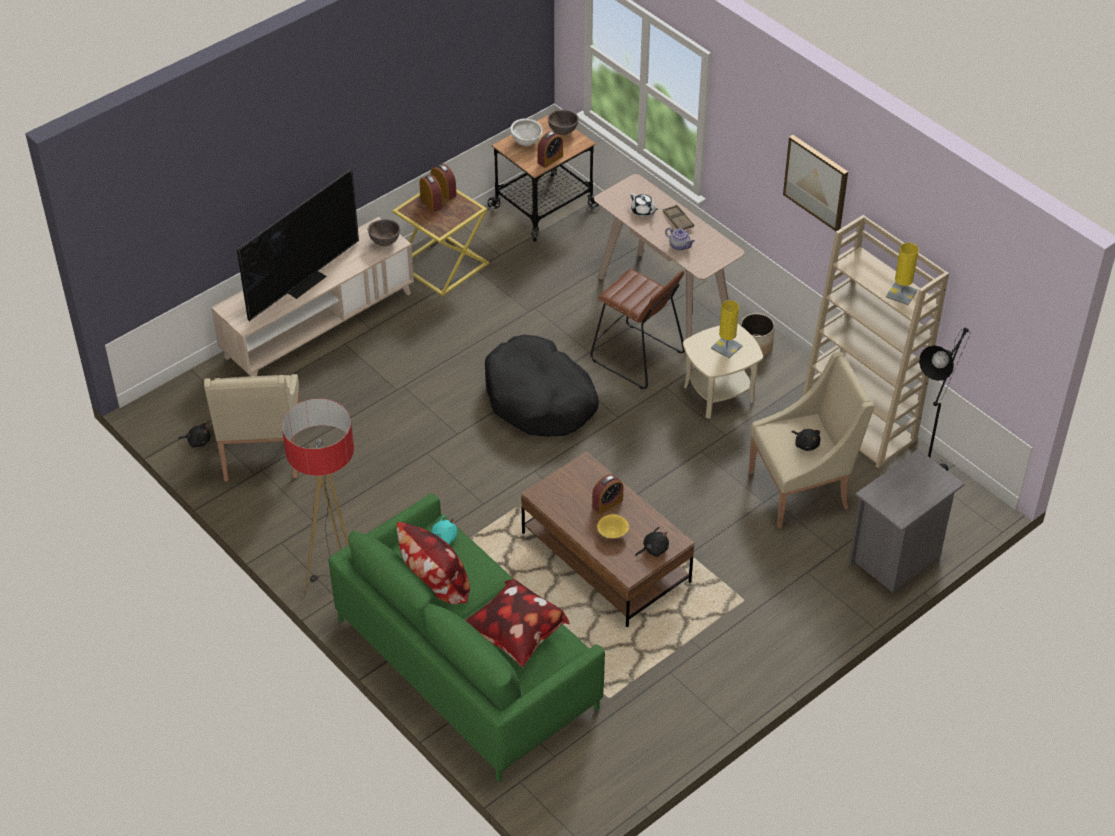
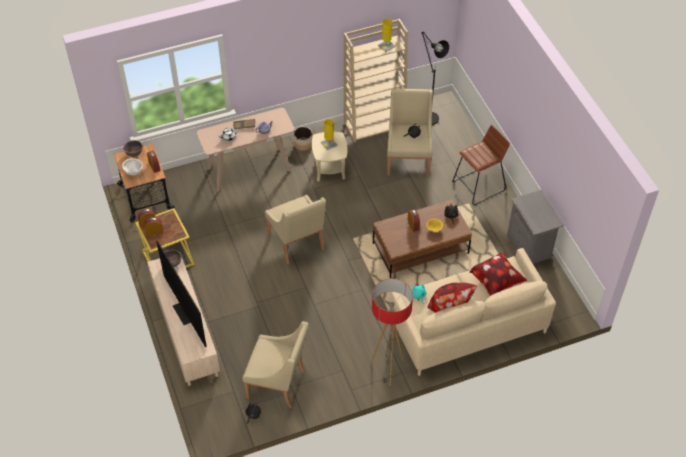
camera: 70 degrees left, 5 degrees up
green sofa [328,493,605,782] -> beige sofa [390,248,556,376]
black dog bed [485,335,599,436] -> beige armchair [265,195,326,265]
brown stool [590,269,685,390] -> brown stool moved to [452,125,510,205]
picture [783,135,848,231] -> none
grey nightstand [849,449,964,592] -> grey nightstand moved to [507,190,564,264]

